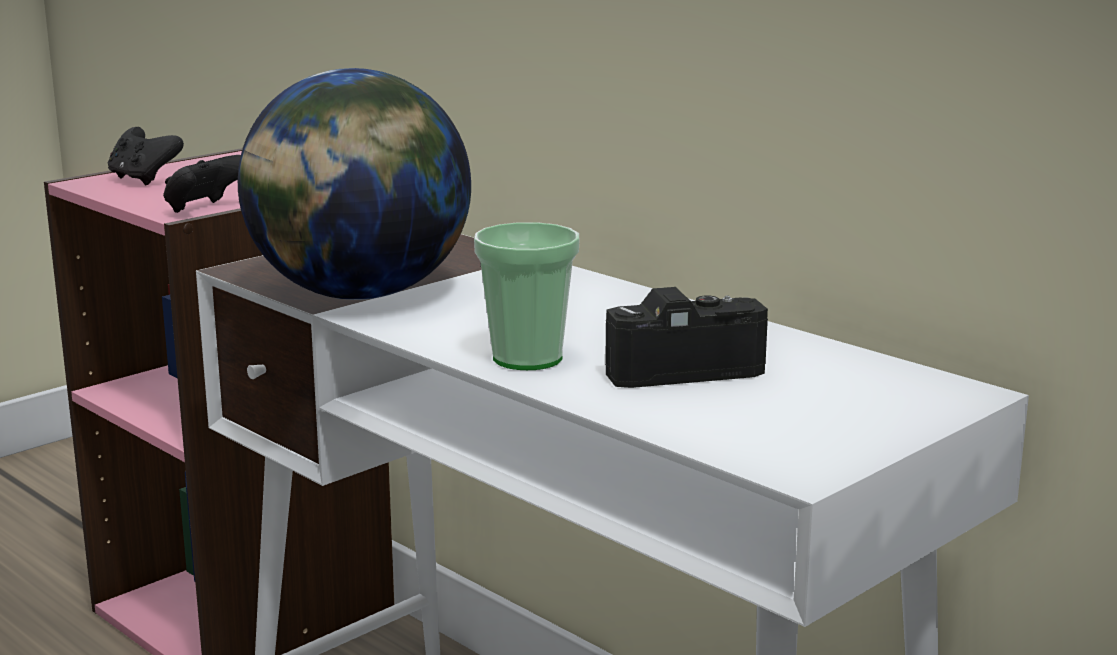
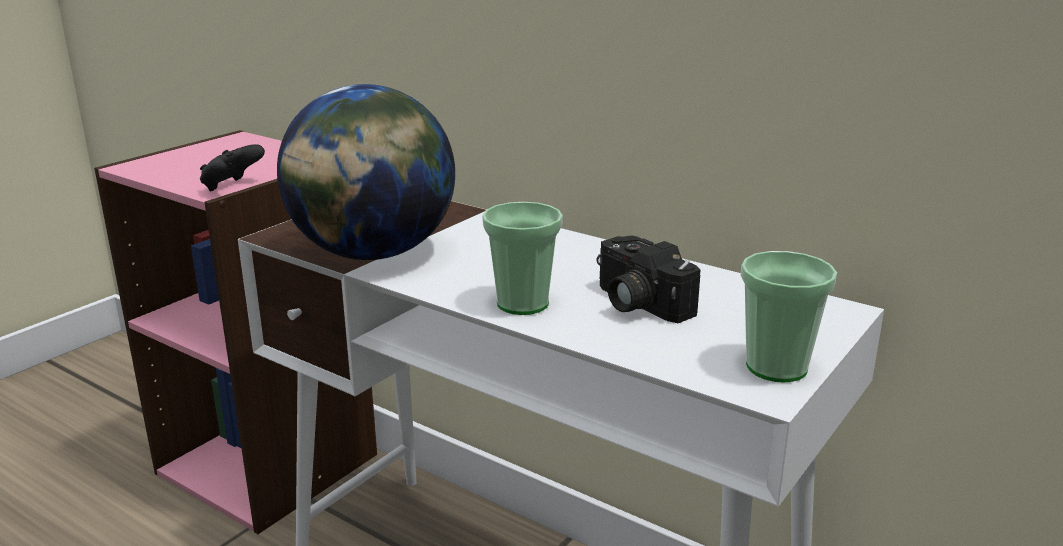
camera: 10 degrees left, 5 degrees up
black game controller [108,127,184,186] -> none
camera [605,287,768,388] -> camera turned 105 degrees counterclockwise [596,236,701,323]
none -> cup [741,251,837,382]

